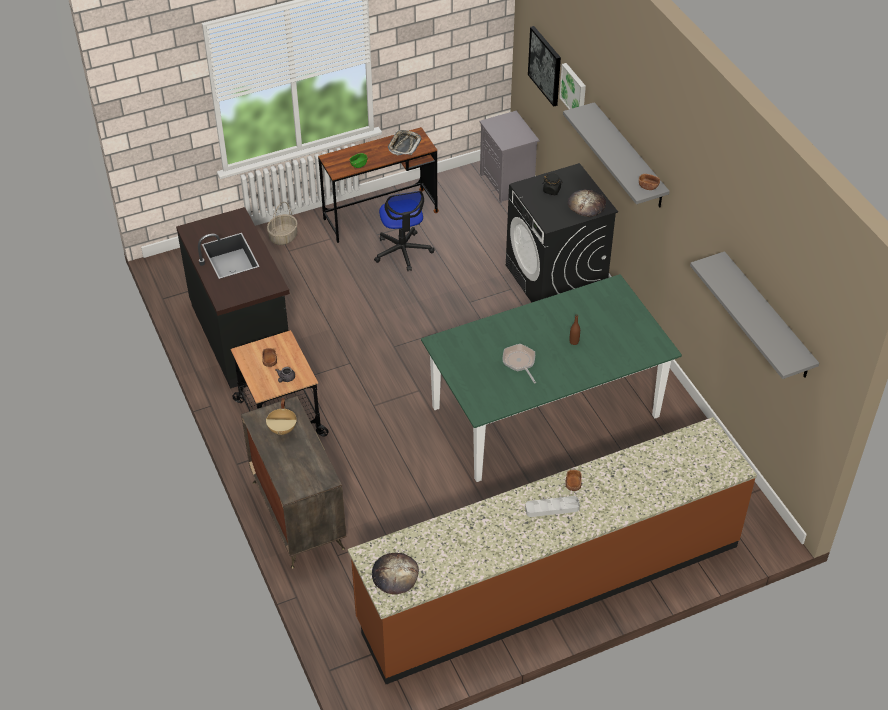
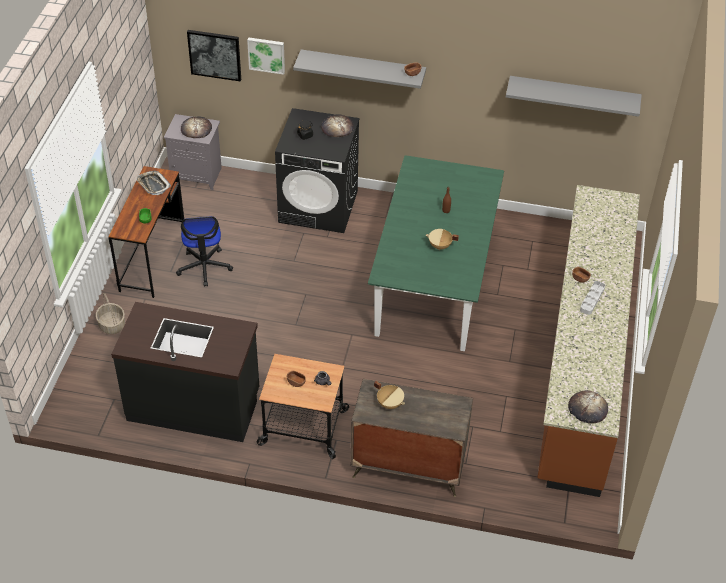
camera: 55 degrees left, 0 degrees up
office chair [374,191,434,271] -> office chair turned 60 degrees clockwise [176,216,233,287]
frying pan [503,344,536,384] -> beige cooking pot [426,229,459,250]
none -> bread [181,117,212,138]

